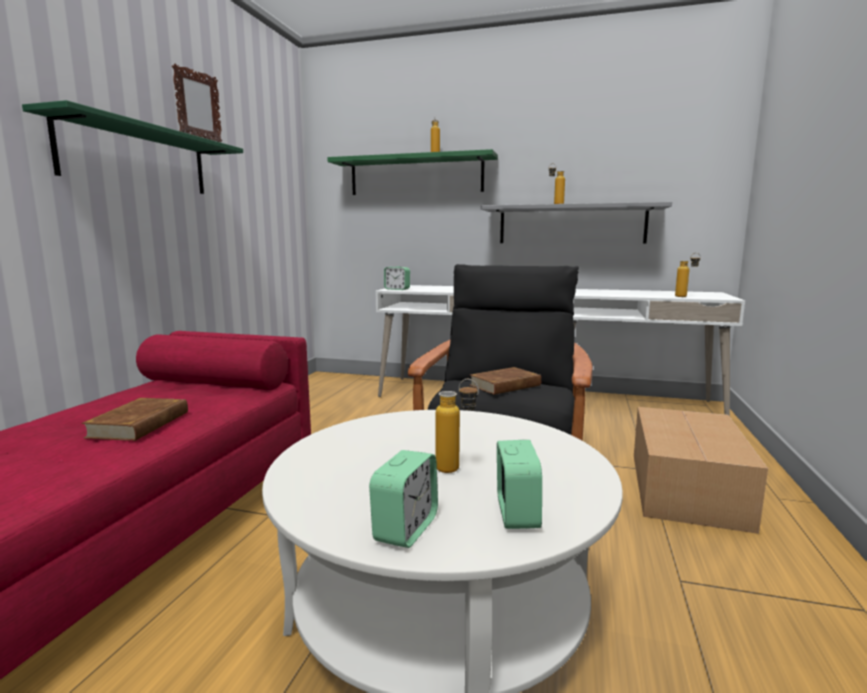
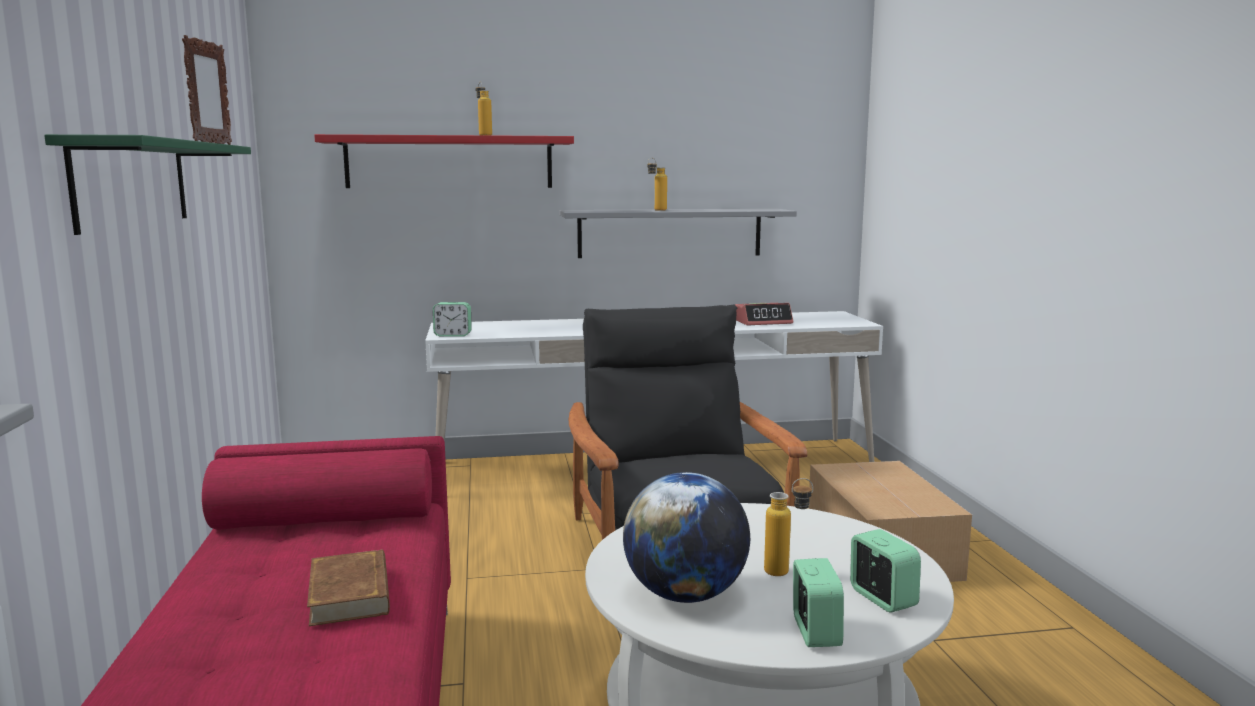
camera: 25 degrees left, 0 degrees up
green shelf [327,149,498,195] -> red shelf [314,134,574,188]
brown book [470,367,542,395] -> none
bottle [675,253,701,297] -> none
none -> globe [623,472,750,603]
none -> alarm clock [735,303,793,325]

